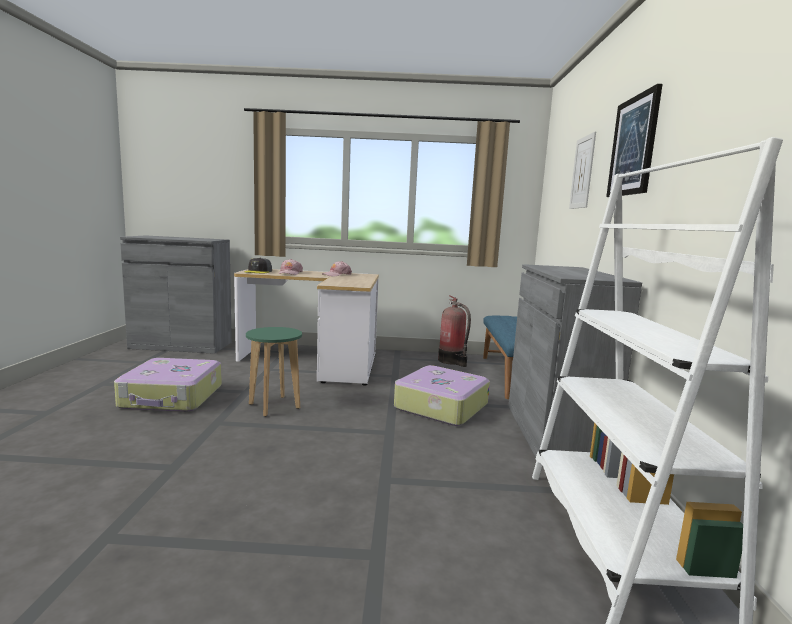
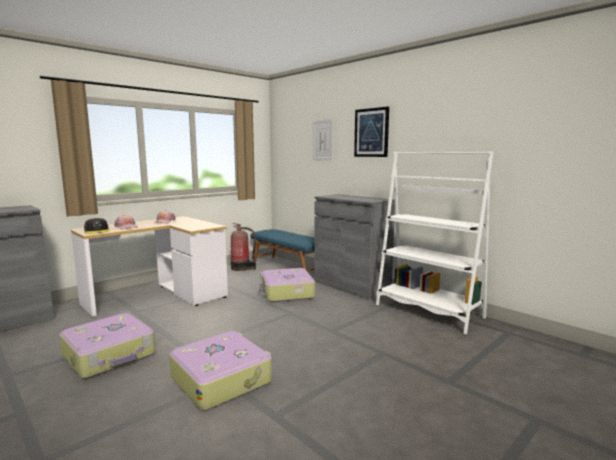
camera: 45 degrees left, 0 degrees up
green stool [246,327,302,417] -> none
none -> suitcase [169,331,272,410]

